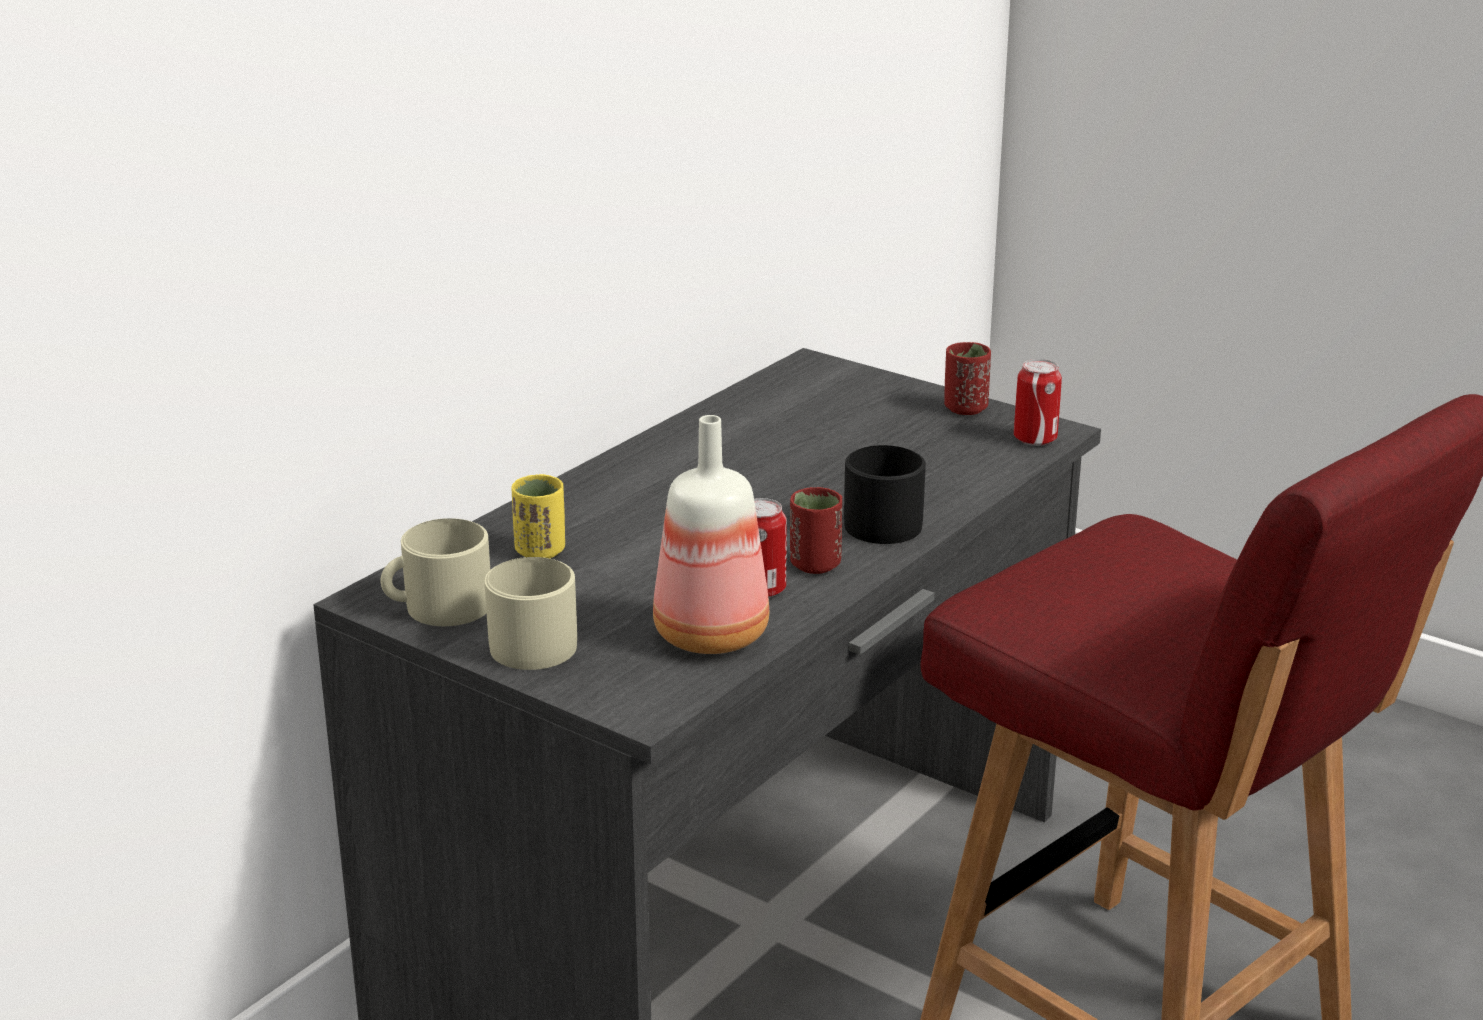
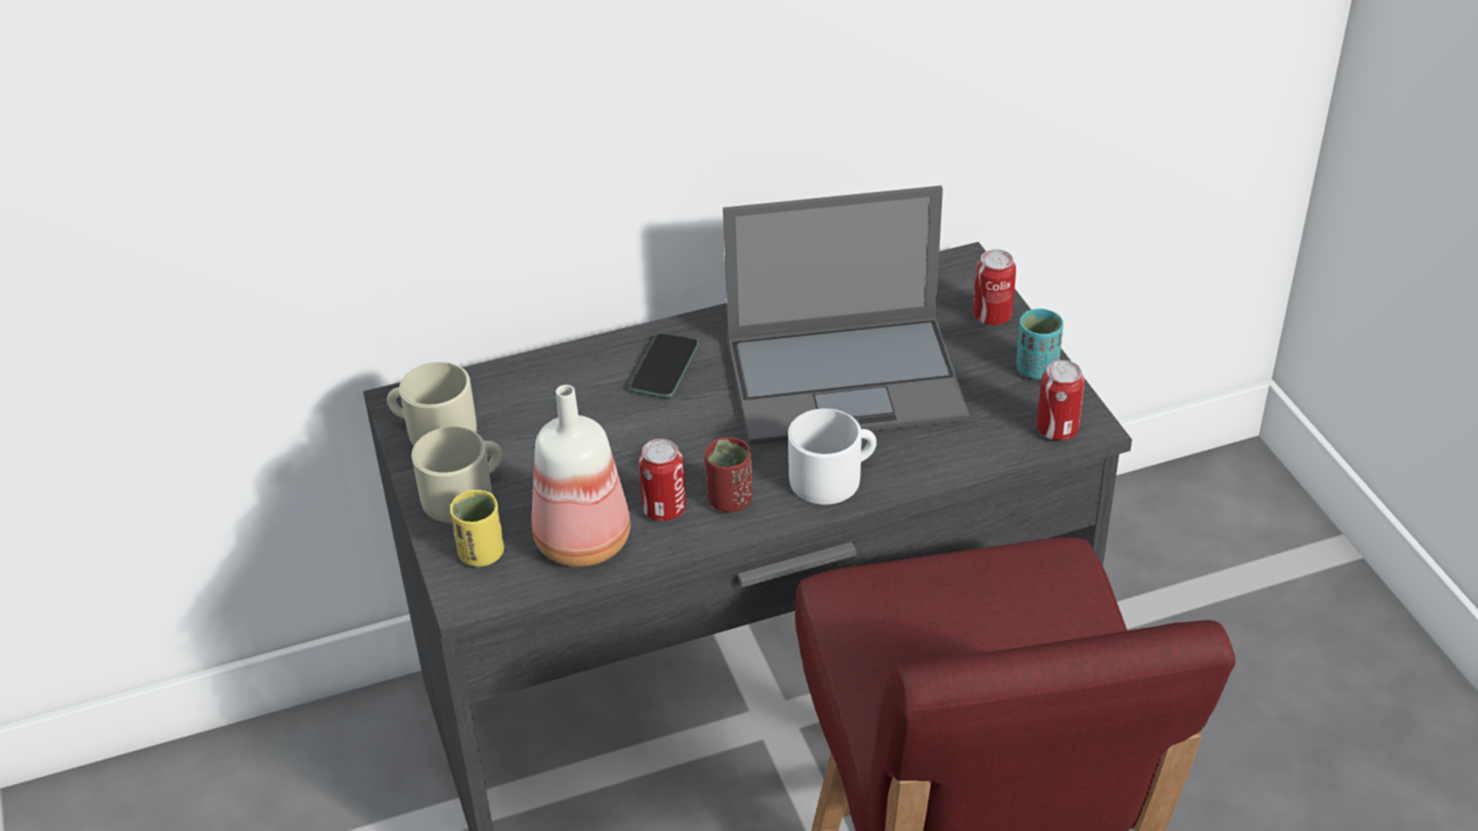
camera: 35 degrees right, 15 degrees up
yellow cup [511,474,565,558] -> yellow cup moved to [450,490,504,567]
black mug [844,445,926,544] -> white mug [788,409,877,505]
red cup [944,342,991,415] -> turquoise cup [1016,309,1063,379]
none -> phone [629,333,699,398]
none -> laptop [723,186,970,445]
none -> can [973,249,1016,325]

